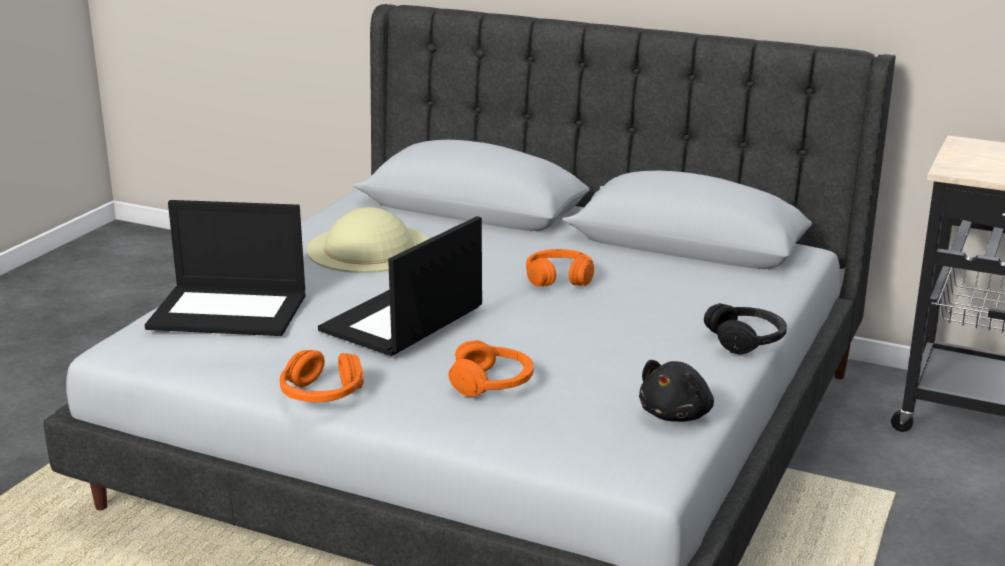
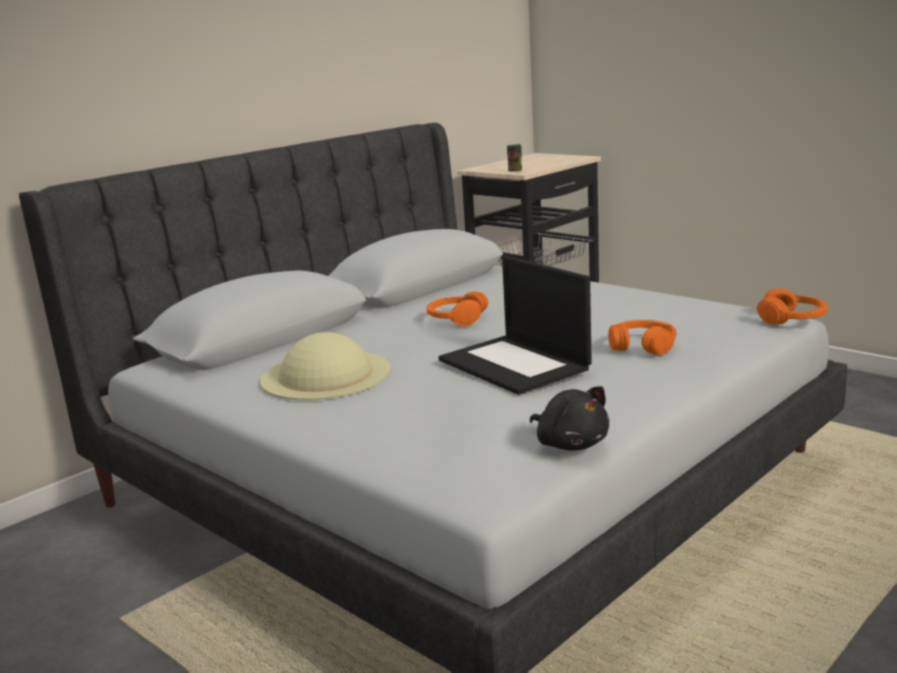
camera: 70 degrees left, 5 degrees down
laptop [145,200,306,336] -> none
orange headphones [280,350,363,402] -> orange headphones moved to [757,288,828,325]
black plush toy [639,360,714,422] -> black plush toy moved to [530,386,609,451]
black headphones [704,303,787,354] -> none
none -> can [507,144,522,171]

